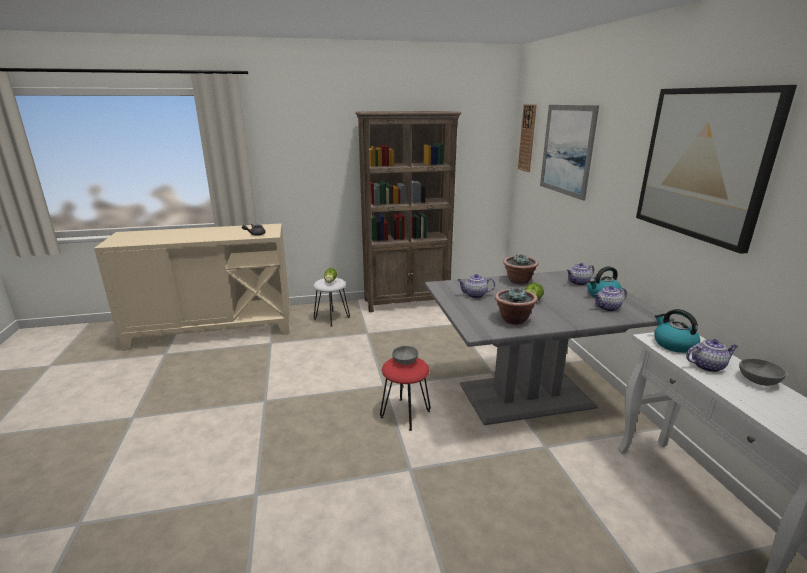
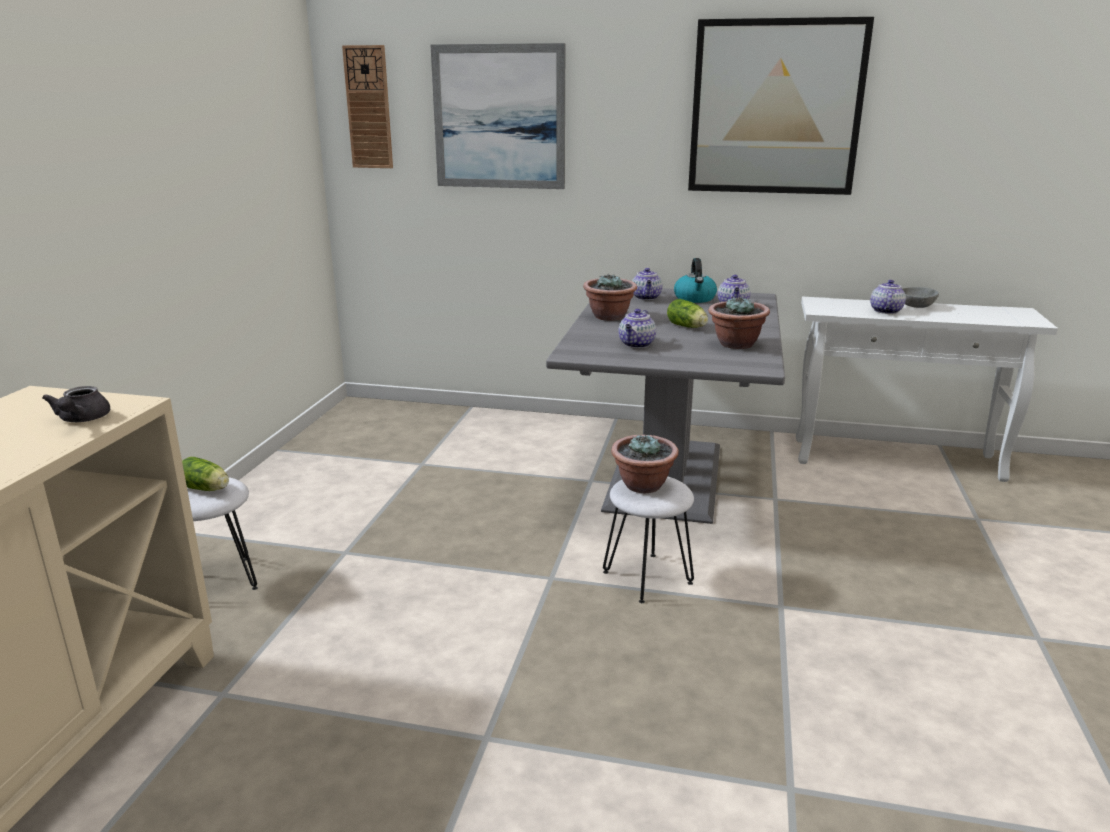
camera: 65 degrees left, 0 degrees up
brown bookcase [355,111,462,312] -> none
red stool [380,358,431,431] -> white stool [603,476,694,603]
grey bowl [392,346,419,365] -> potted plant [611,435,679,493]
kettle [654,309,700,353] -> none

